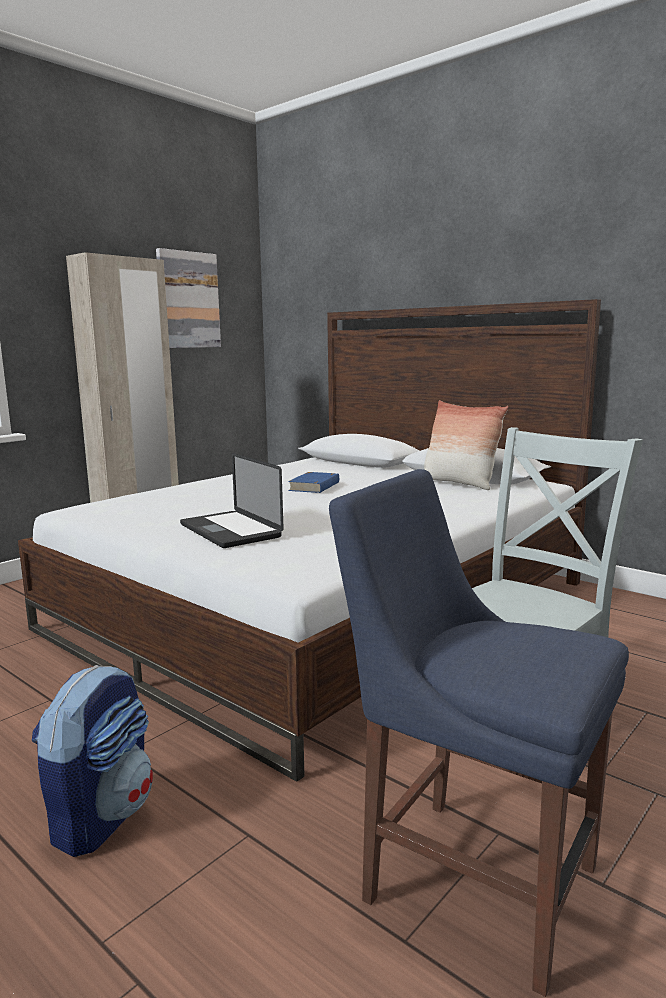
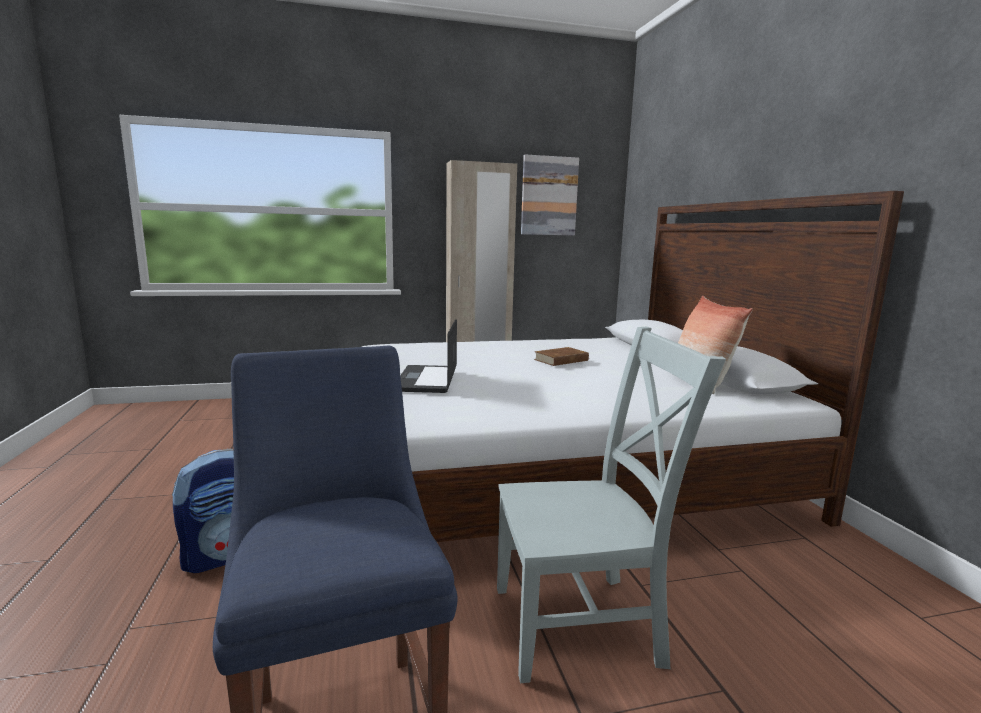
camera: 35 degrees right, 0 degrees up
blue book [288,472,339,493] -> brown book [534,347,589,366]

